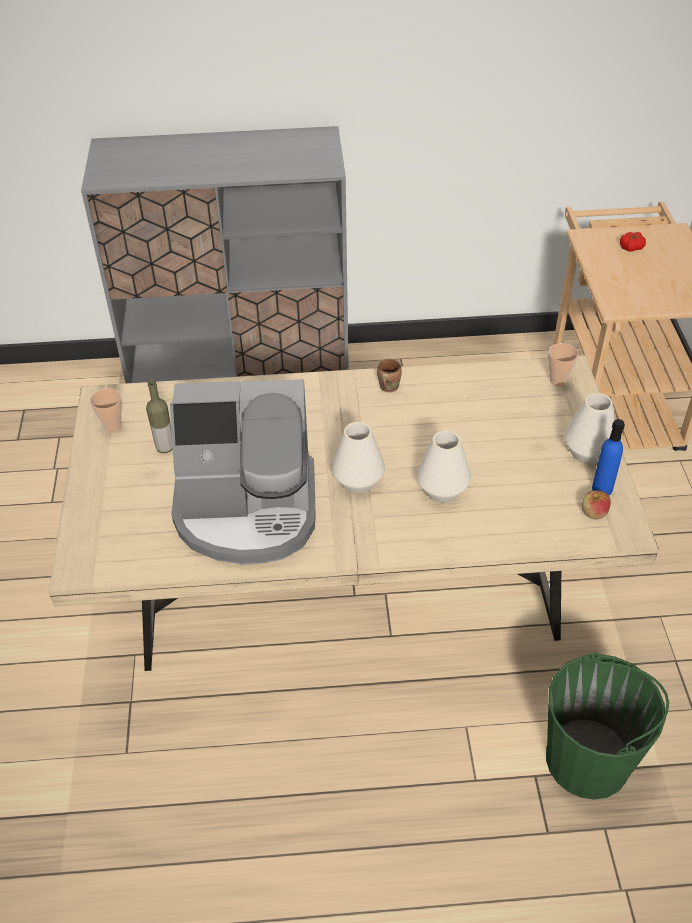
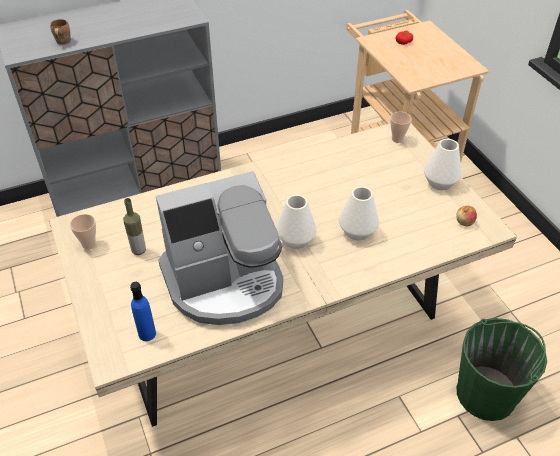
camera: 20 degrees left, 0 degrees up
brown mug [377,359,402,392] -> brown mug moved to [50,19,71,45]
blue bottle [592,419,625,496] -> blue bottle moved to [130,282,156,341]

